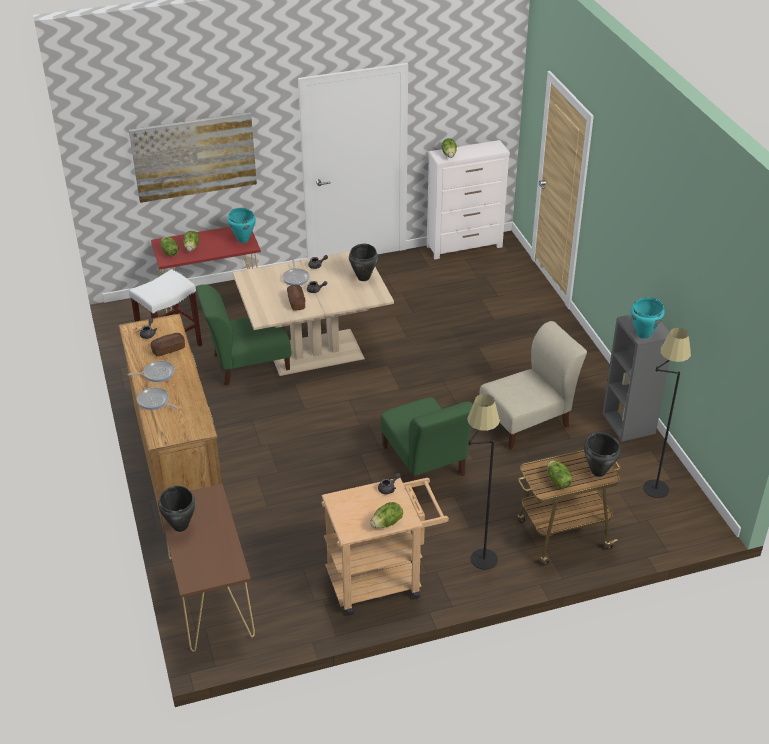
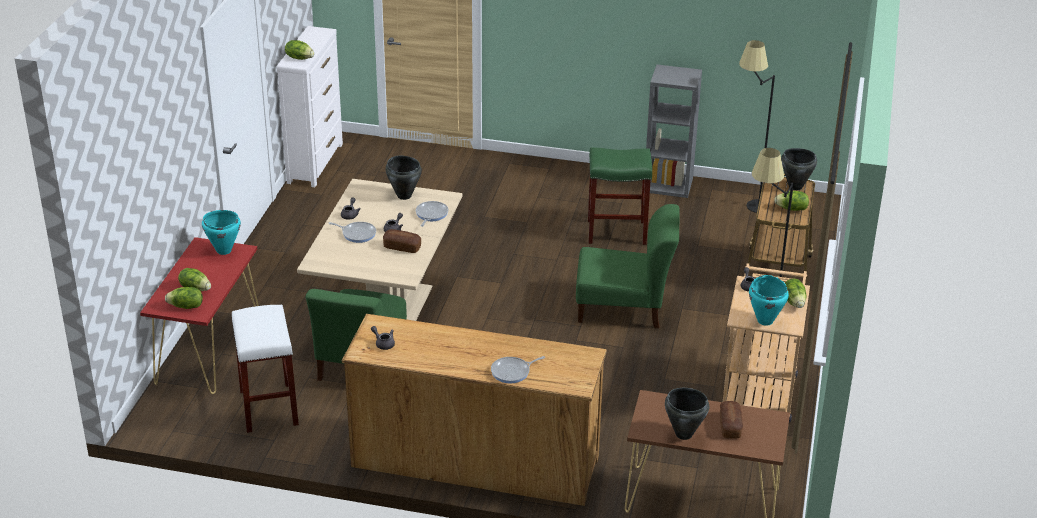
camera: 60 degrees left, 5 degrees down
frying pan [127,361,175,382] -> frying pan moved to [416,201,448,227]
picture [129,112,257,203] -> none
bread [150,333,185,356] -> bread moved to [720,401,743,439]
beige chair [479,321,587,449] -> green stool [588,147,652,245]
turquoise cooking pot [631,298,665,339] -> turquoise cooking pot moved to [749,275,789,326]

